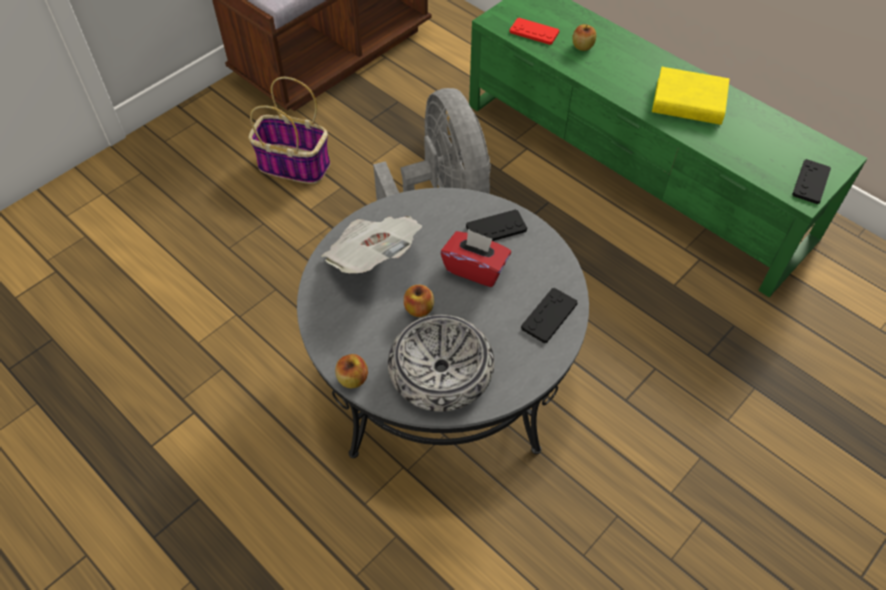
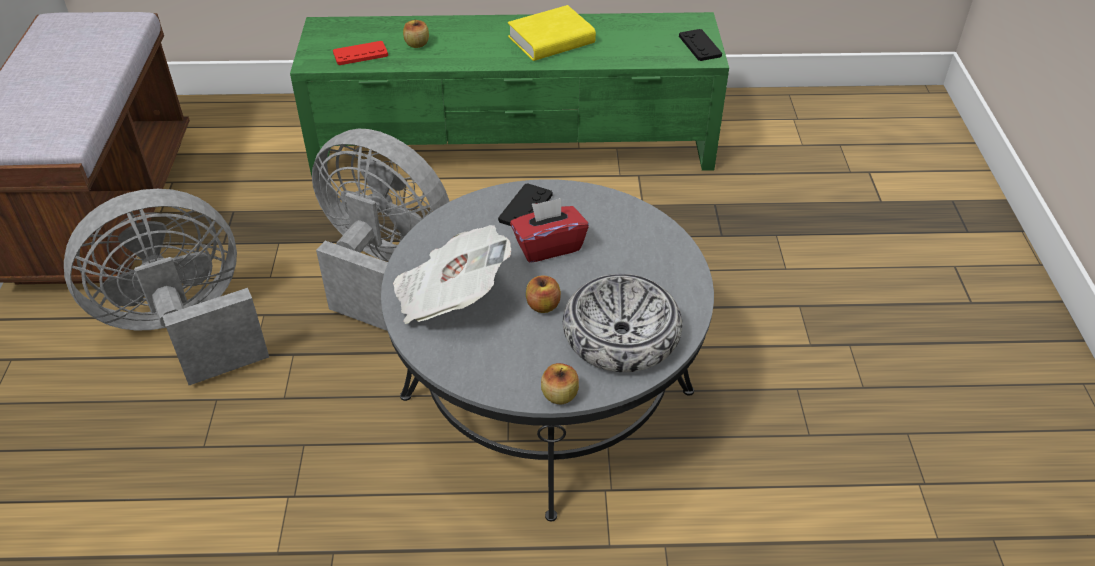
camera: 45 degrees left, 10 degrees down
basket [249,77,330,184] -> grey fan [64,189,269,385]
black game controller [521,288,578,343] -> none

